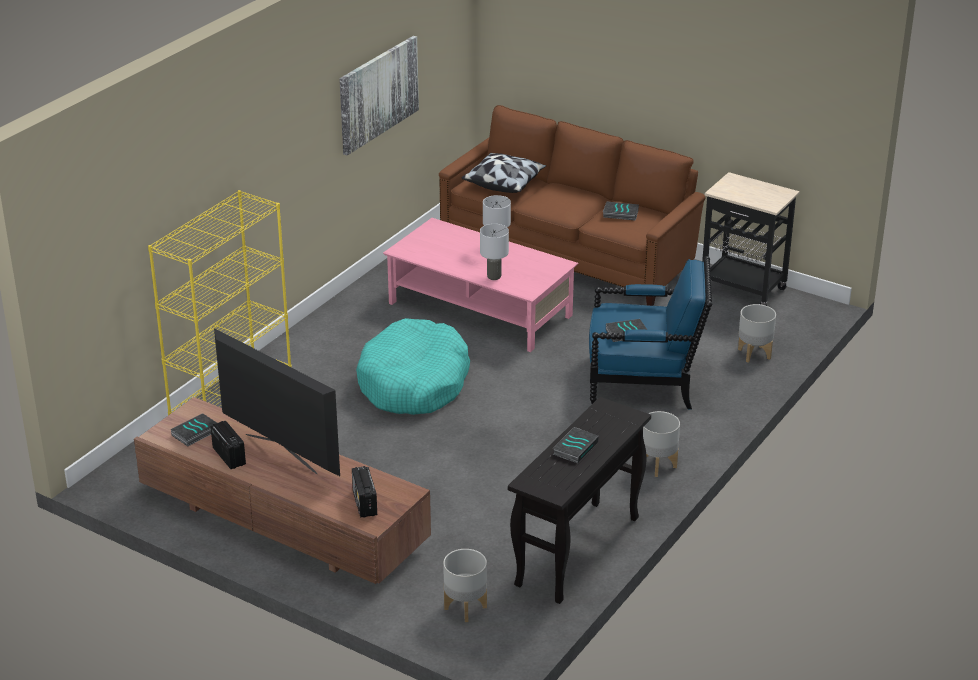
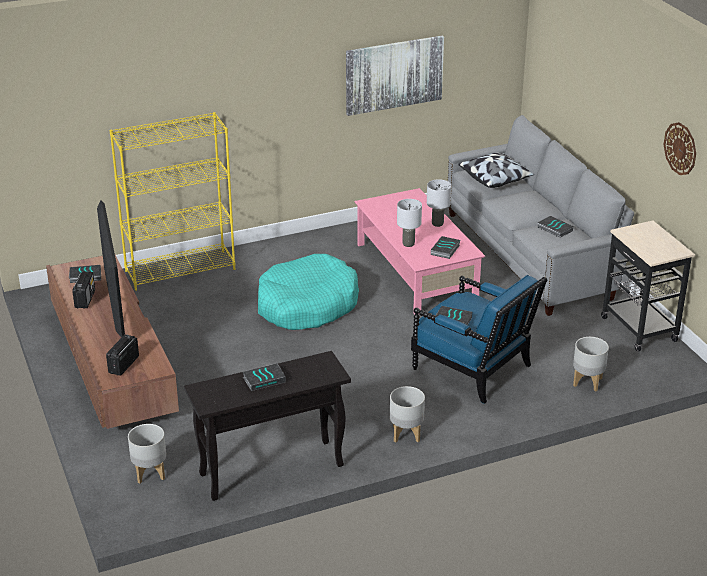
camera: 35 degrees right, 0 degrees up
brown sofa [439,105,706,306] -> grey sofa [448,115,634,316]
none -> book [431,236,460,259]
none -> wall clock [664,122,696,175]

